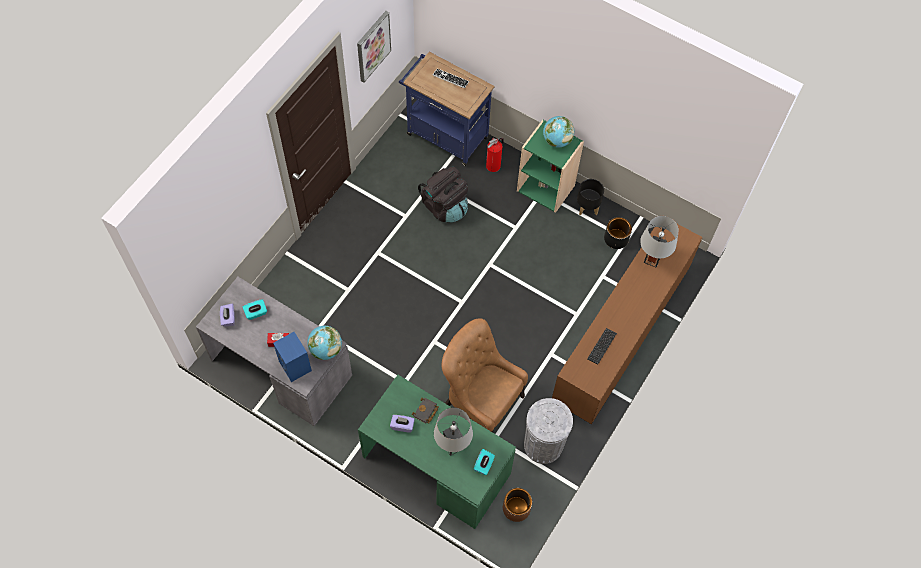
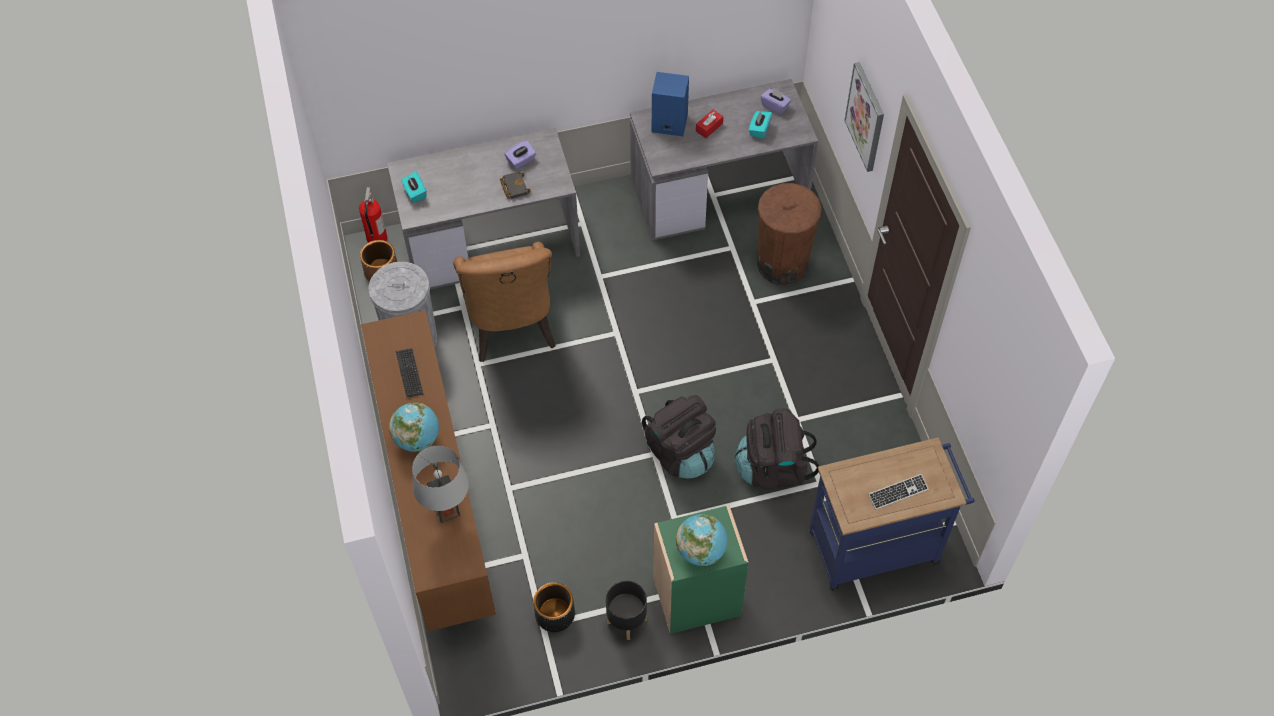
camera: 135 degrees right, 5 degrees down
globe [307,326,342,360] -> globe moved to [389,402,439,452]
picture [357,11,391,83] -> picture moved to [845,62,884,172]
green desk [358,375,516,529] -> grey desk [387,128,580,289]
grey table lamp [434,407,473,456] -> none
brown chair [442,318,528,432] -> brown chair turned 90 degrees clockwise [453,242,556,362]
fire extinguisher [486,138,504,172] -> fire extinguisher moved to [359,187,387,243]
none -> black backpack [642,395,716,479]
none -> brown trash can [757,183,822,285]

